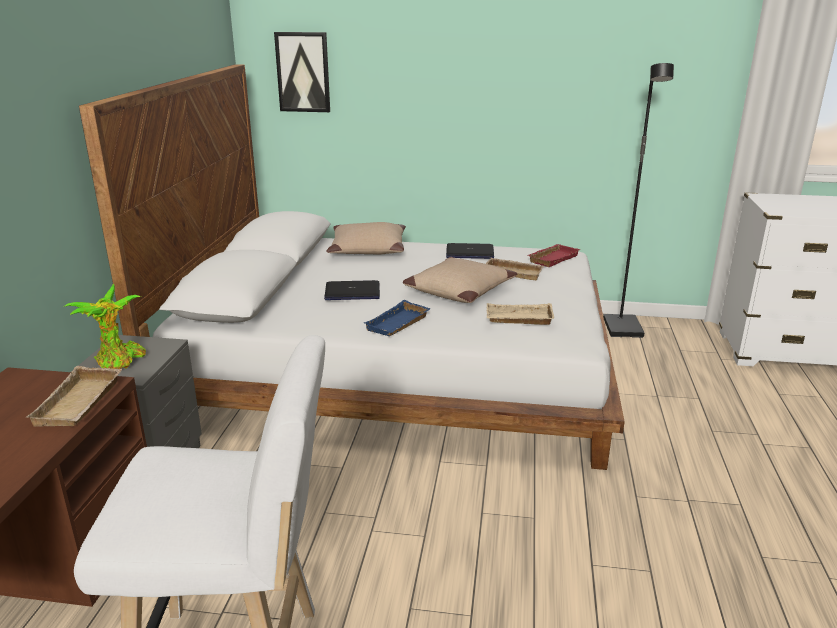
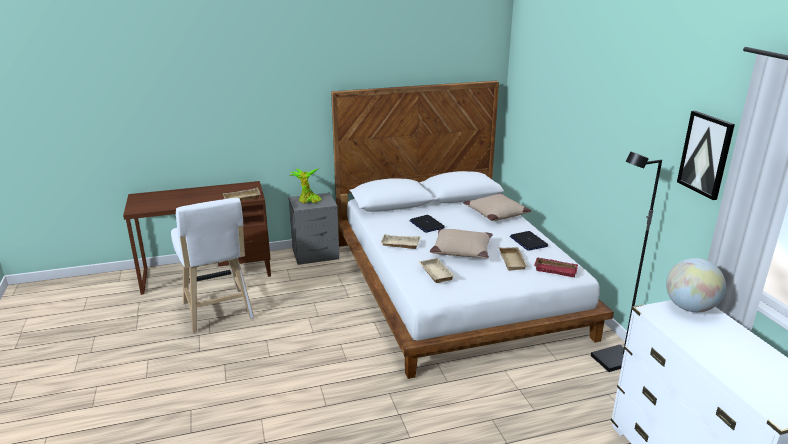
camera: 65 degrees right, 0 degrees up
picture [274,32,330,112] -> picture moved to [677,111,735,200]
blue tray [364,300,431,336] -> beige tray [380,234,421,249]
none -> globe [666,258,726,312]

